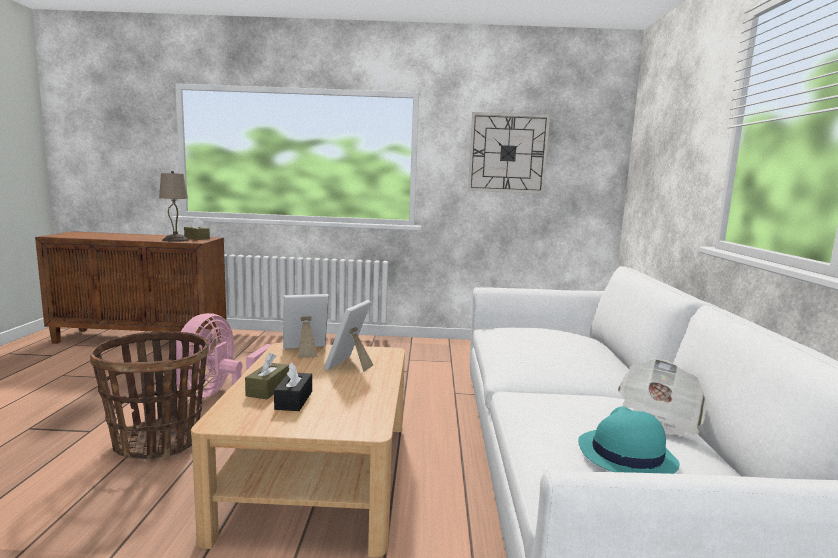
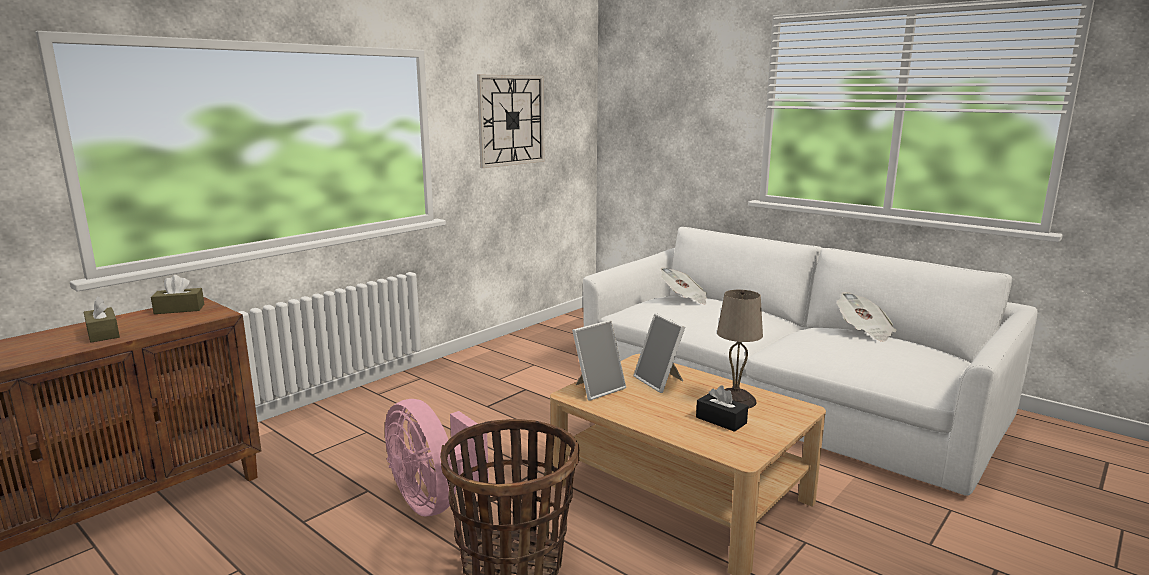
camera: 50 degrees left, 5 degrees up
beige table lamp [159,171,189,242] -> beige table lamp moved to [717,290,763,409]
brown tissue box [245,353,289,399] -> brown tissue box moved to [84,296,120,343]
picture frame [283,294,329,358] -> picture frame turned 150 degrees counterclockwise [572,320,626,401]
turquoise hat [578,406,680,474] -> none
none -> newspaper [661,267,707,304]

